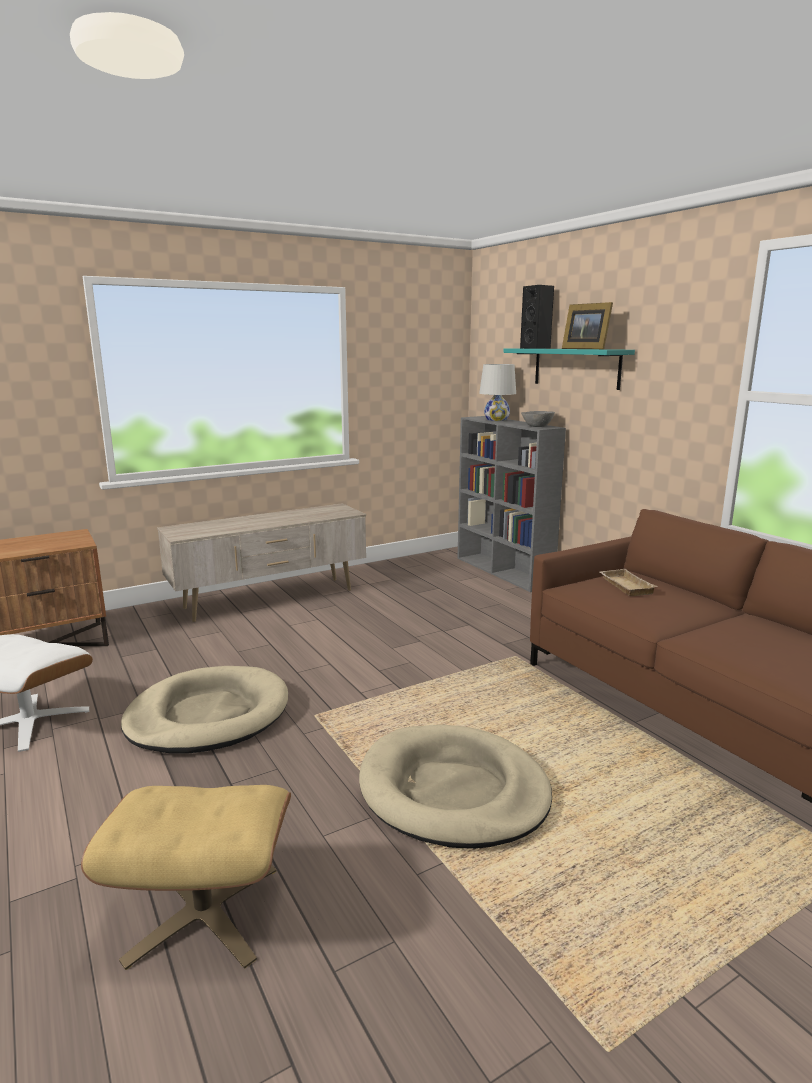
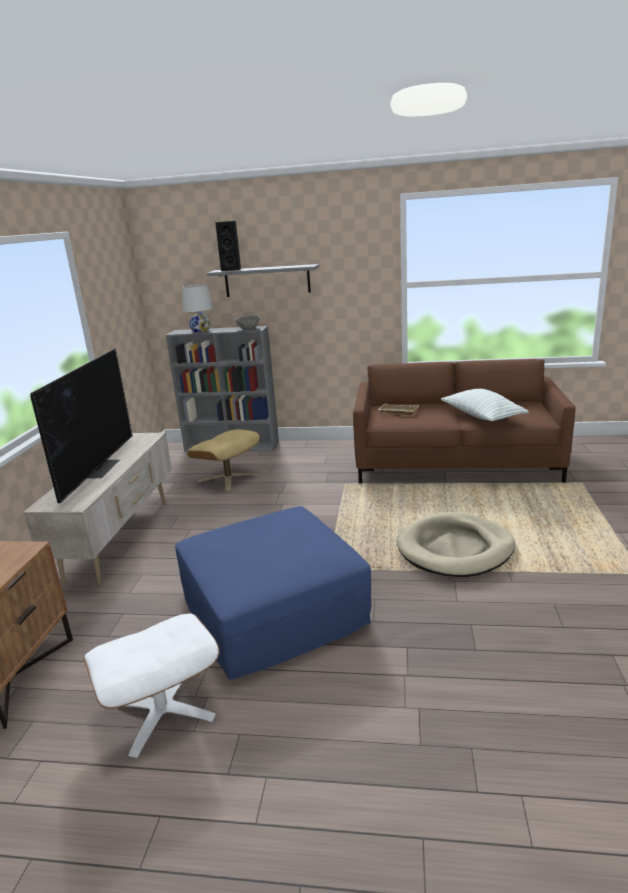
camera: 50 degrees left, 5 degrees up
beige ottoman [81,785,291,970] -> beige ottoman moved to [187,429,260,492]
beige dog bed [121,666,288,754] -> blue ottoman [175,506,371,680]
turquoise shelf [503,348,635,390] -> grey shelf [207,264,319,297]
picture frame [562,302,613,349] -> none
none -> television [30,348,133,503]
none -> pillow [441,389,529,421]

